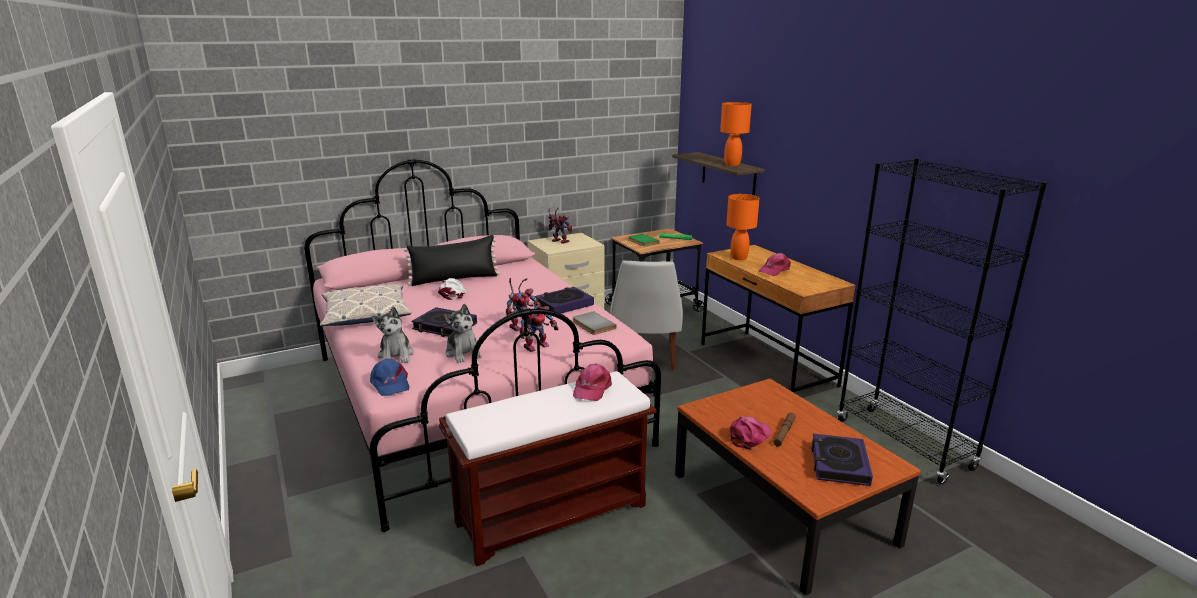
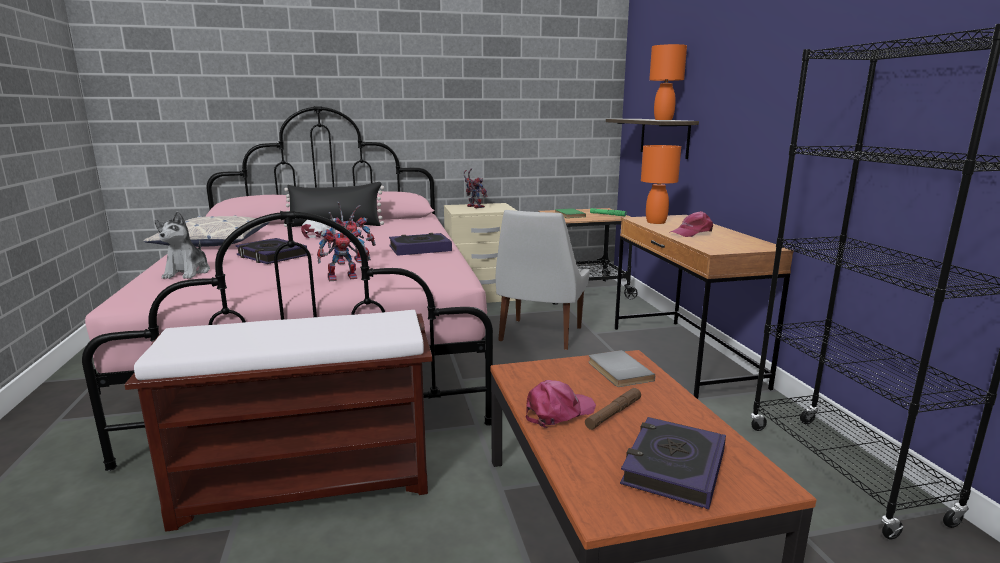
camera: 15 degrees right, 5 degrees down
blue cap [370,358,409,396] -> none
plush toy [444,304,482,363] -> none
grey book [573,311,616,335] -> grey book moved to [588,350,655,387]
pink cap [573,363,612,401] -> none

